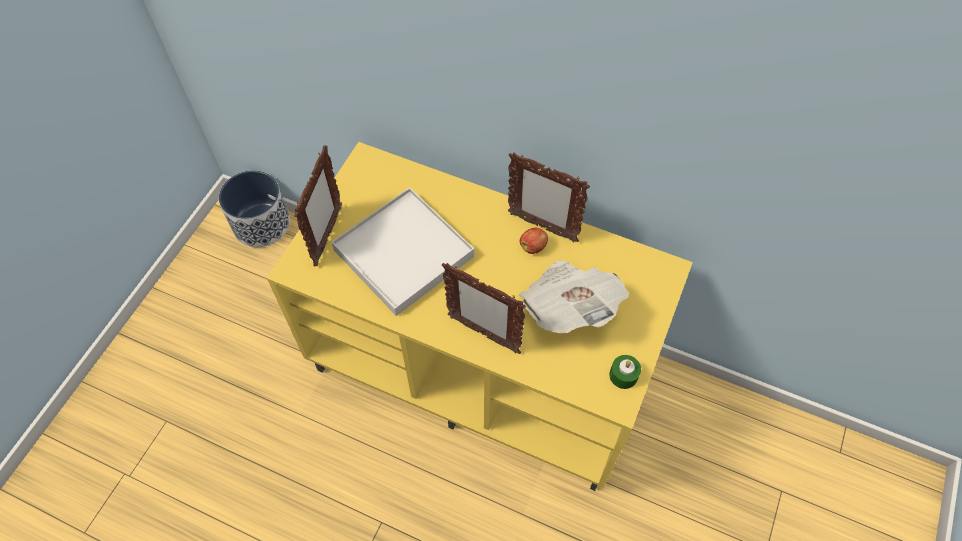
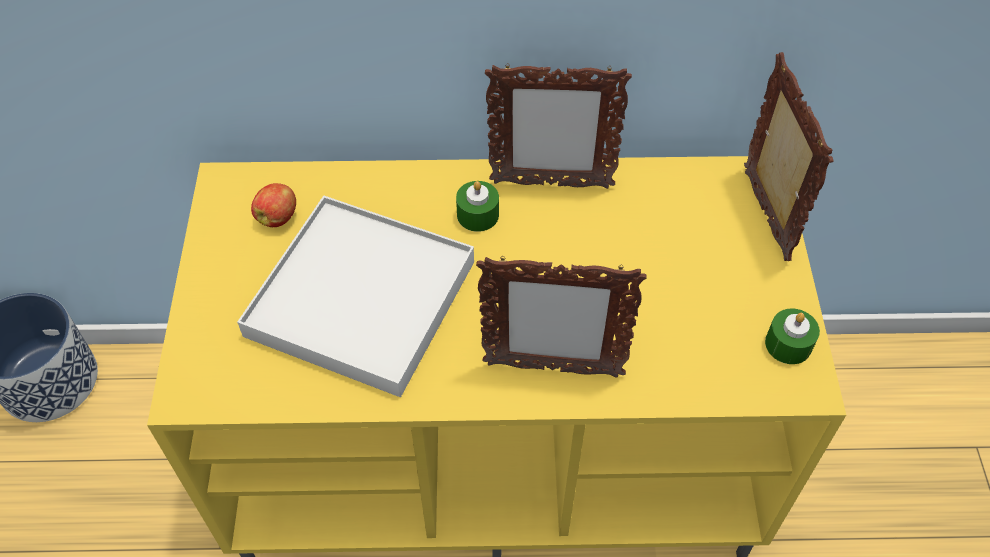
camera: 25 degrees left, 5 degrees down
picture frame [294,145,342,267] -> picture frame moved to [744,52,833,261]
newspaper [519,260,629,333] -> none
apple [520,228,548,254] -> apple moved to [251,183,296,228]
none -> green candle [456,181,499,232]

